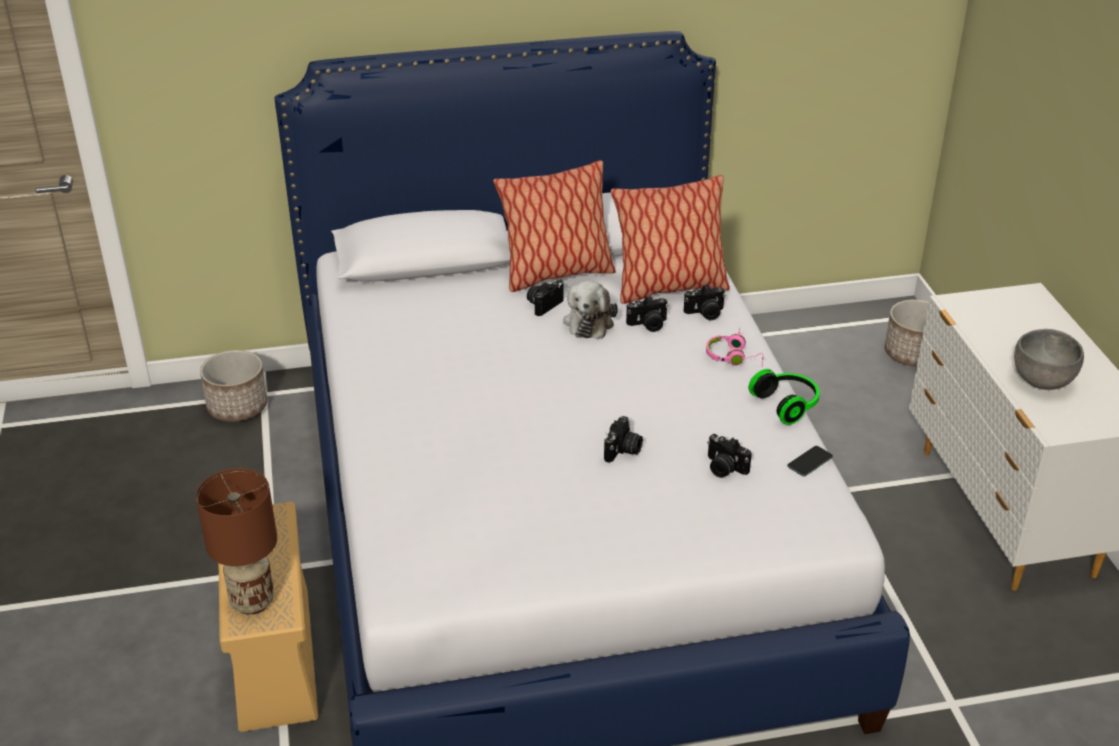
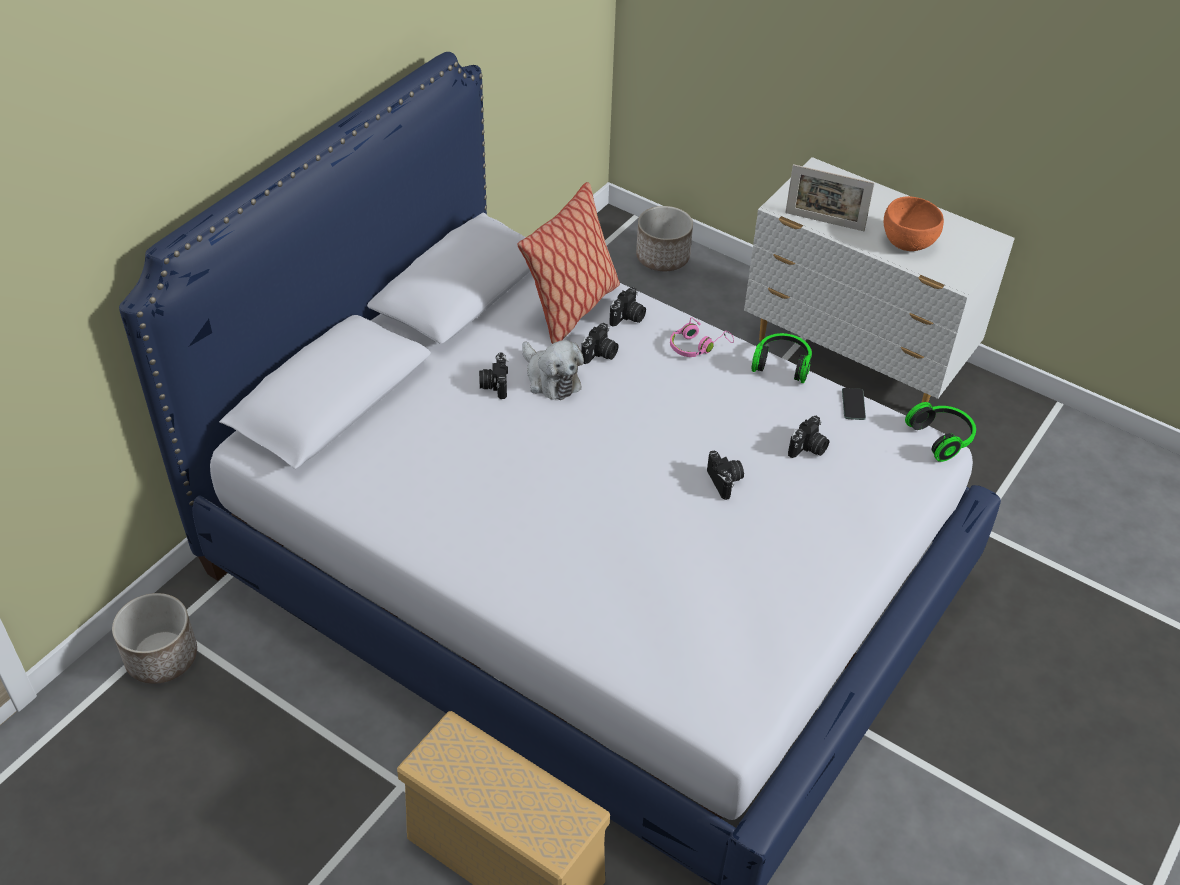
camera: 45 degrees left, 10 degrees up
brown table lamp [196,468,277,615] -> none
pillow [493,160,616,292] -> none
camera [707,434,752,478] -> camera turned 45 degrees counterclockwise [788,416,829,458]
grey bowl [1014,329,1084,390] -> orange bowl [884,196,944,251]
none -> picture frame [785,164,875,231]
none -> headphones [905,402,976,462]

